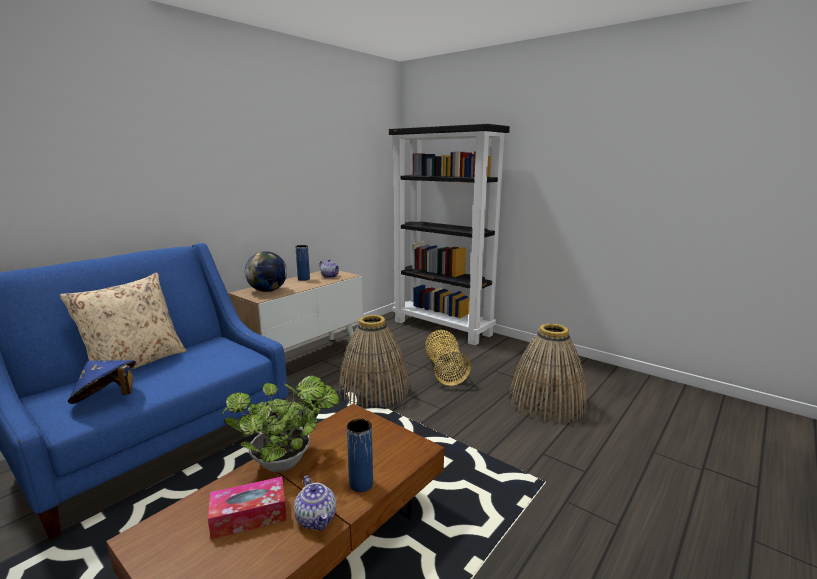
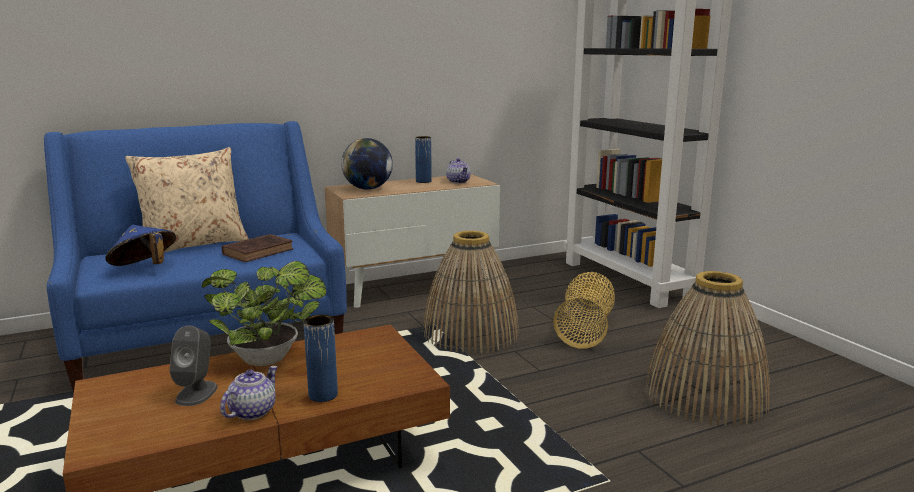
camera: 25 degrees right, 0 degrees up
tissue box [208,477,287,539] -> grey speaker [169,326,218,406]
teapot [294,475,336,531] -> teapot turned 150 degrees counterclockwise [220,366,278,420]
none -> brown book [222,234,293,262]

